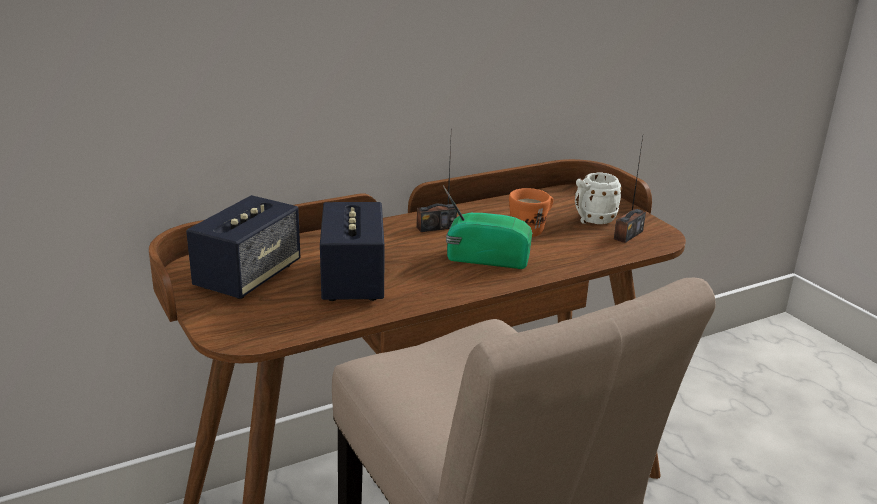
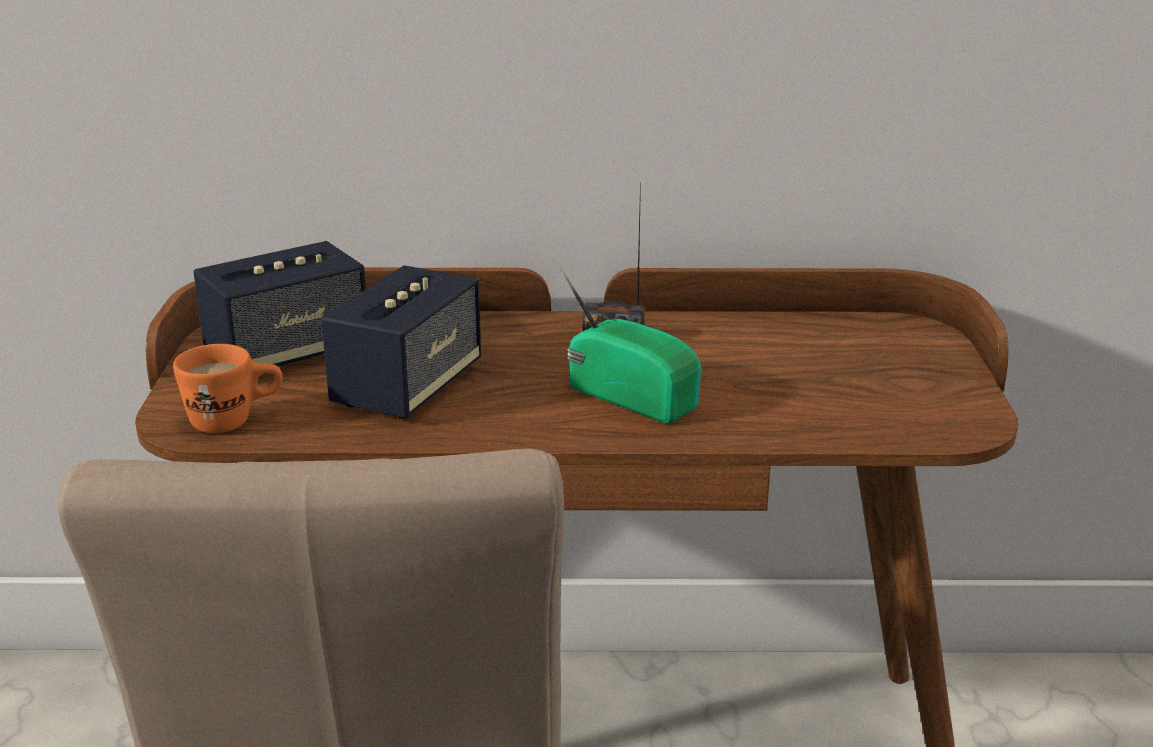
camera: 30 degrees right, 0 degrees up
orange mug [509,188,553,237] -> orange mug moved to [173,344,283,433]
white mug [575,172,622,224] -> none
radio [614,137,646,243] -> none

